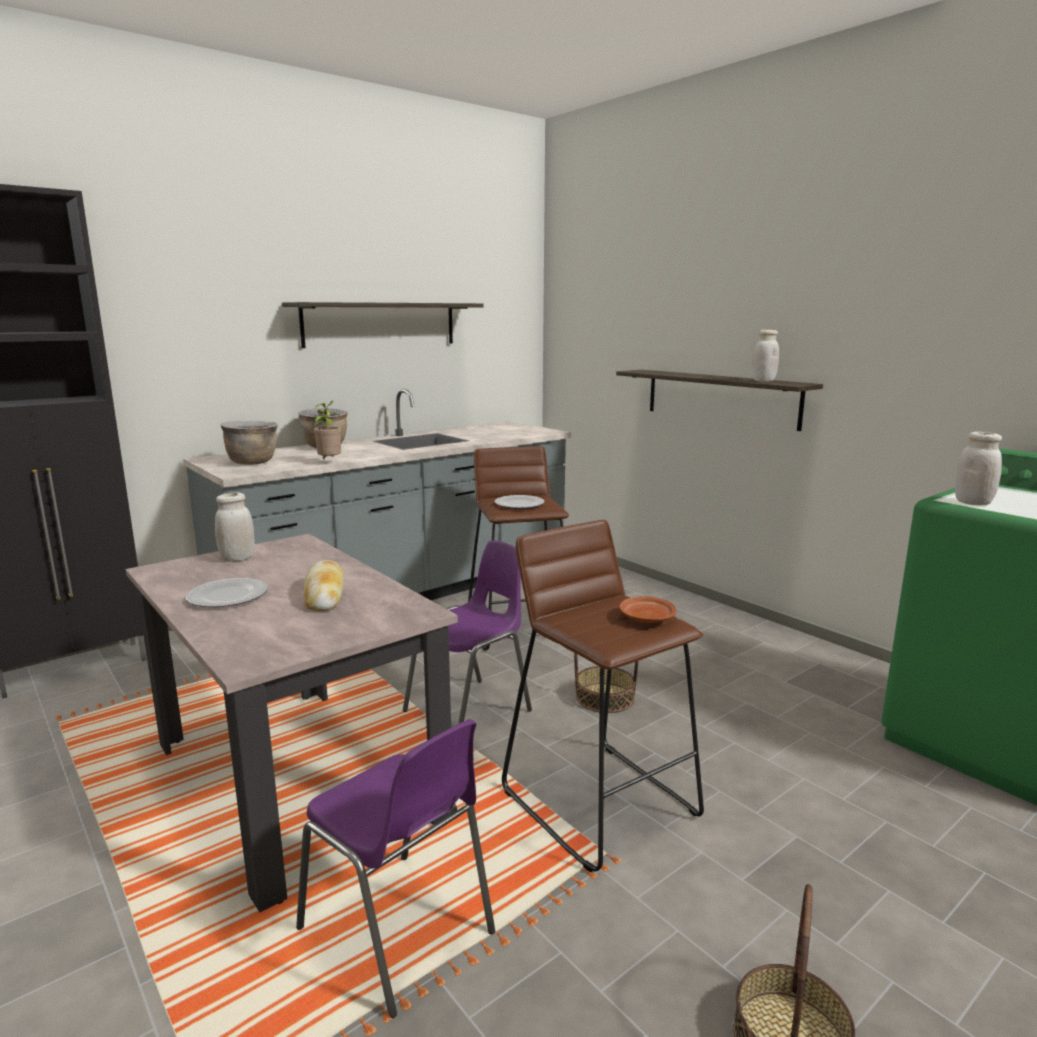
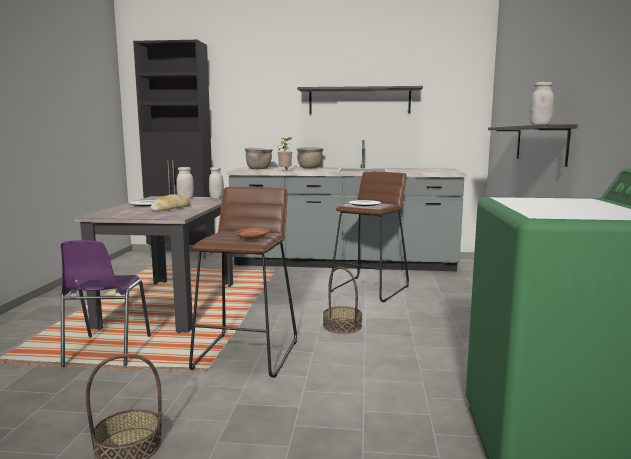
camera: 45 degrees right, 5 degrees down
purple chair [403,540,532,724] -> none
white jar [955,432,1002,505] -> white jar moved to [209,167,224,199]

